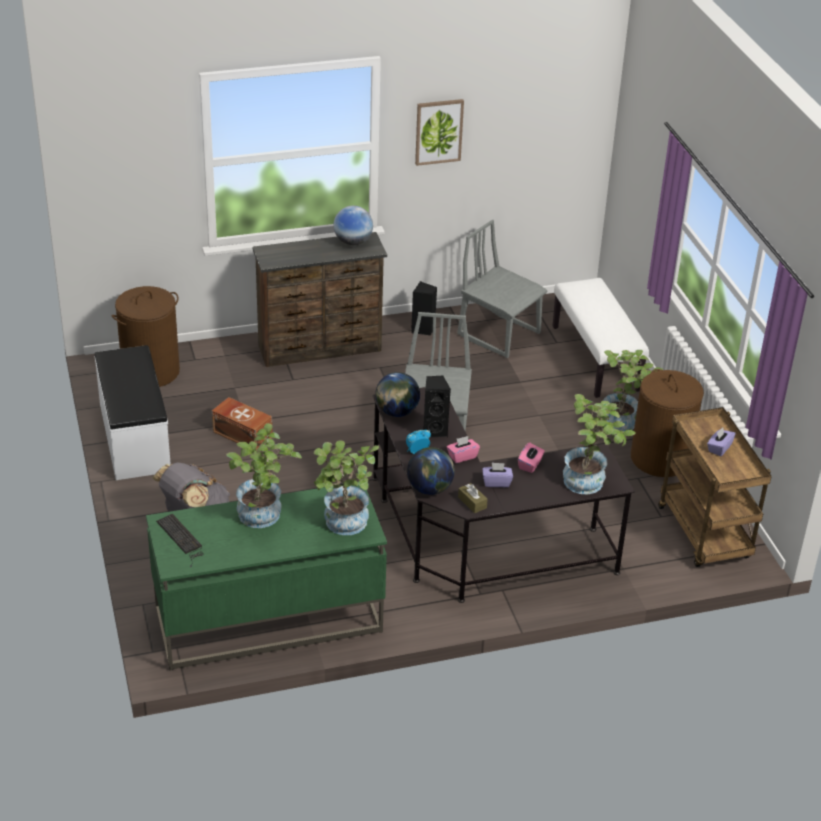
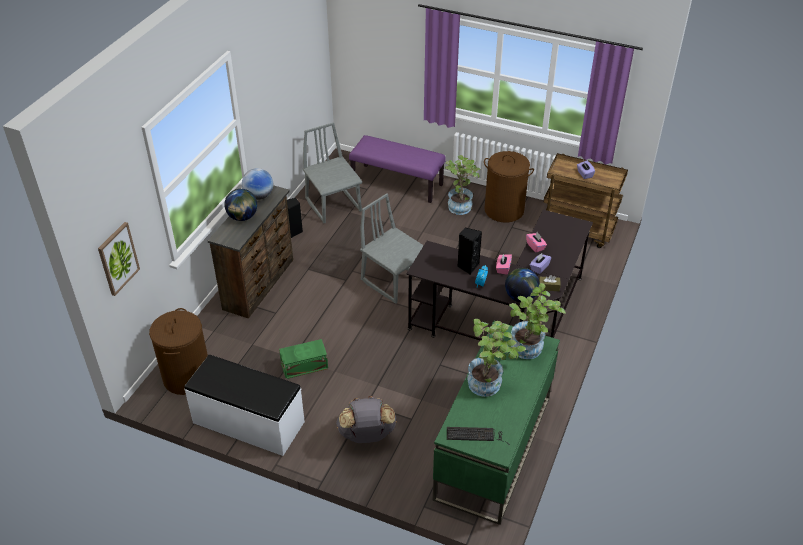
camera: 50 degrees left, 5 degrees up
brown storage box [212,397,273,451] -> green storage box [279,339,328,379]
globe [375,372,420,417] -> globe moved to [224,189,257,221]
picture [415,99,464,166] -> picture moved to [98,222,140,296]
grey chair [457,219,548,358] -> grey chair turned 75 degrees clockwise [303,122,362,223]
white bench [553,278,649,398] -> purple bench [349,135,446,203]
potted plant [563,394,636,494] -> none

